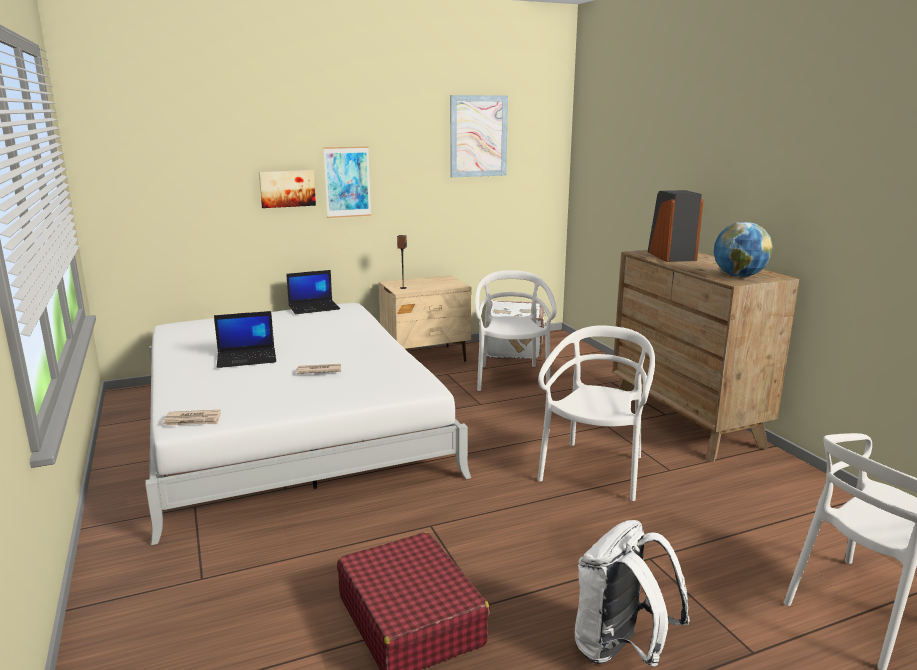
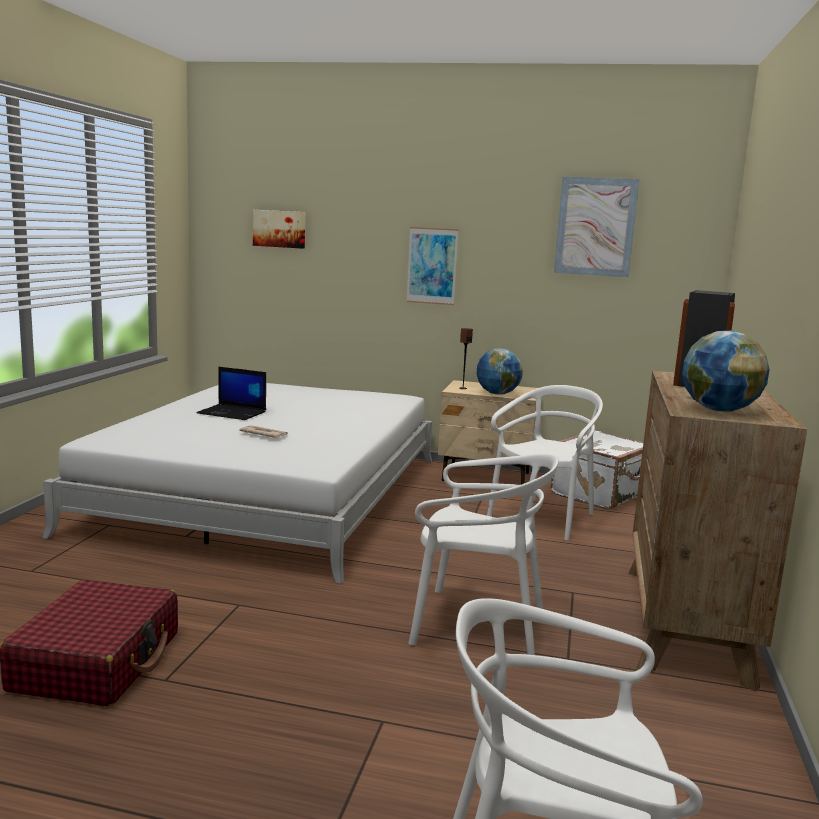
camera: 35 degrees right, 5 degrees down
newspaper [163,410,221,426] -> none
picture [259,170,316,208] -> picture moved to [253,210,305,249]
laptop [286,270,340,314] -> none
white chair [537,325,655,501] -> white chair turned 45 degrees clockwise [408,454,559,655]
white backpack [575,520,690,666] -> none
none -> globe [477,348,523,395]

